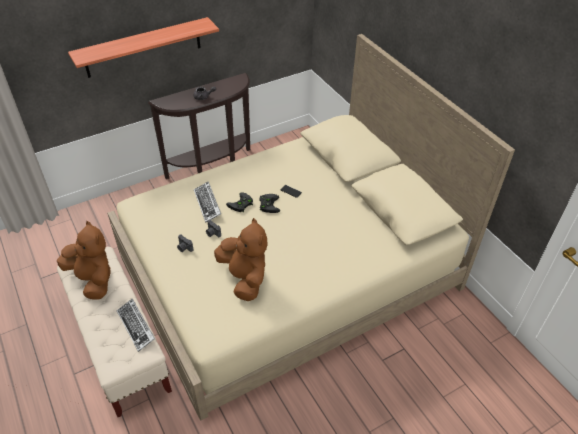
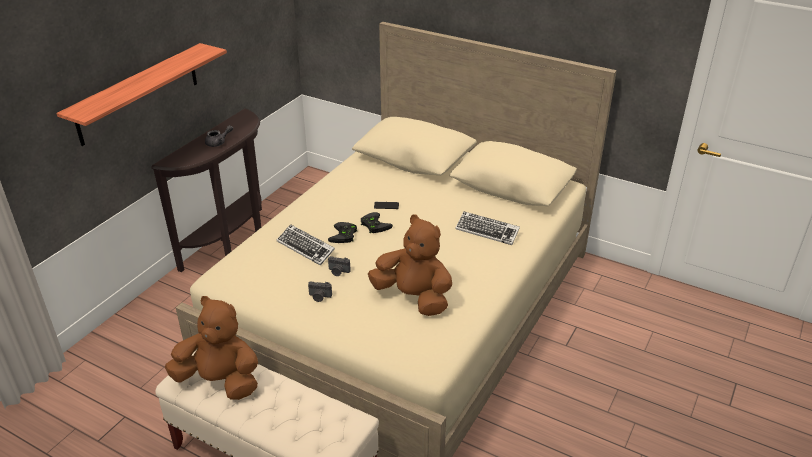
camera: 30 degrees left, 10 degrees down
keyboard [117,299,155,352] -> keyboard moved to [455,211,520,245]

